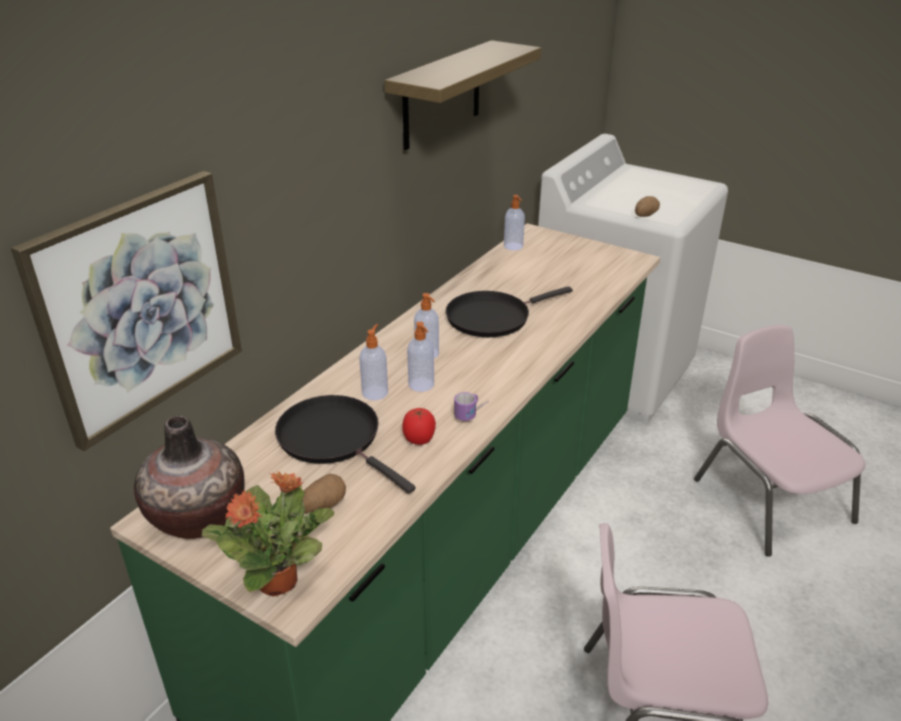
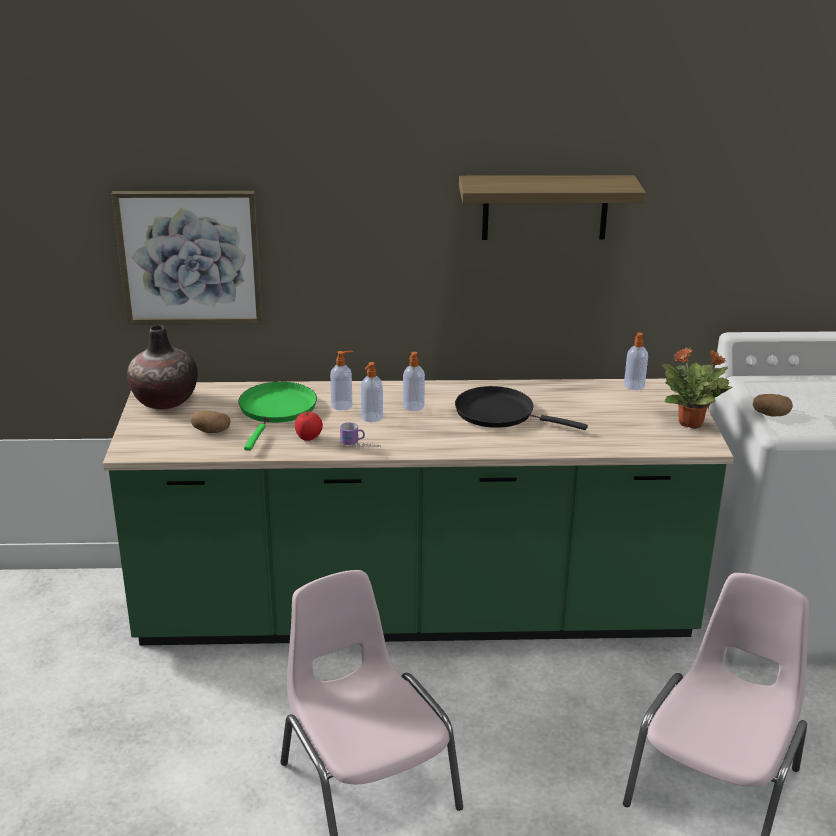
camera: 55 degrees right, 5 degrees down
potted plant [202,471,334,597] -> potted plant moved to [662,348,733,428]
black frying pan [275,395,416,494] -> green frying pan [238,382,317,451]

